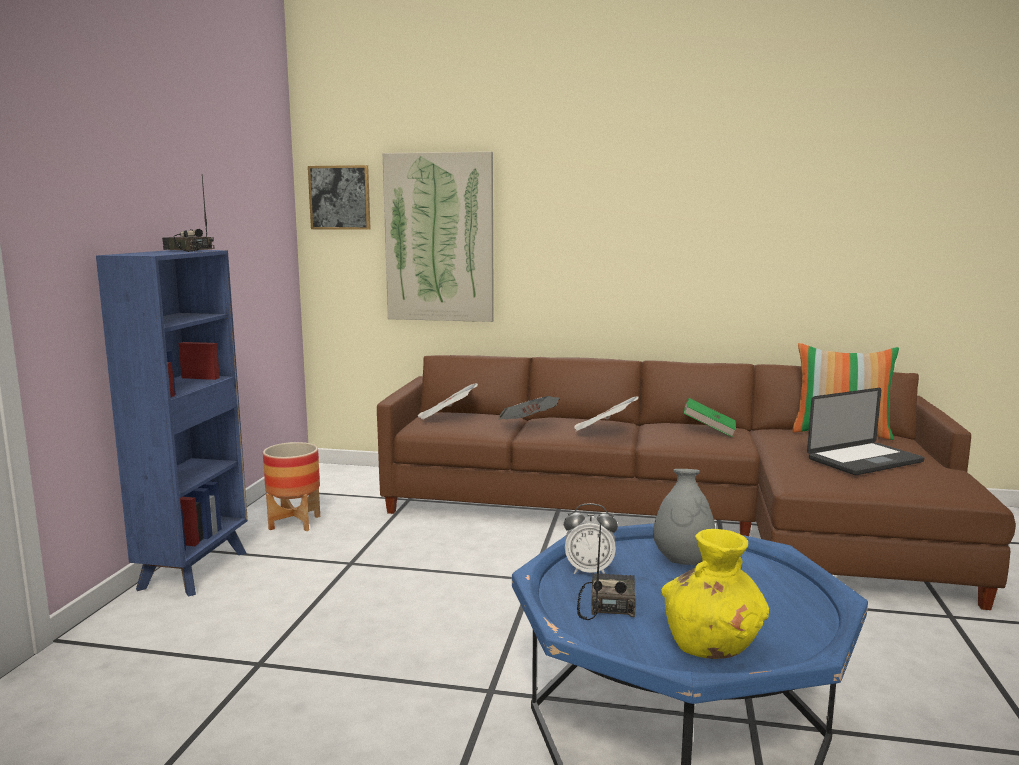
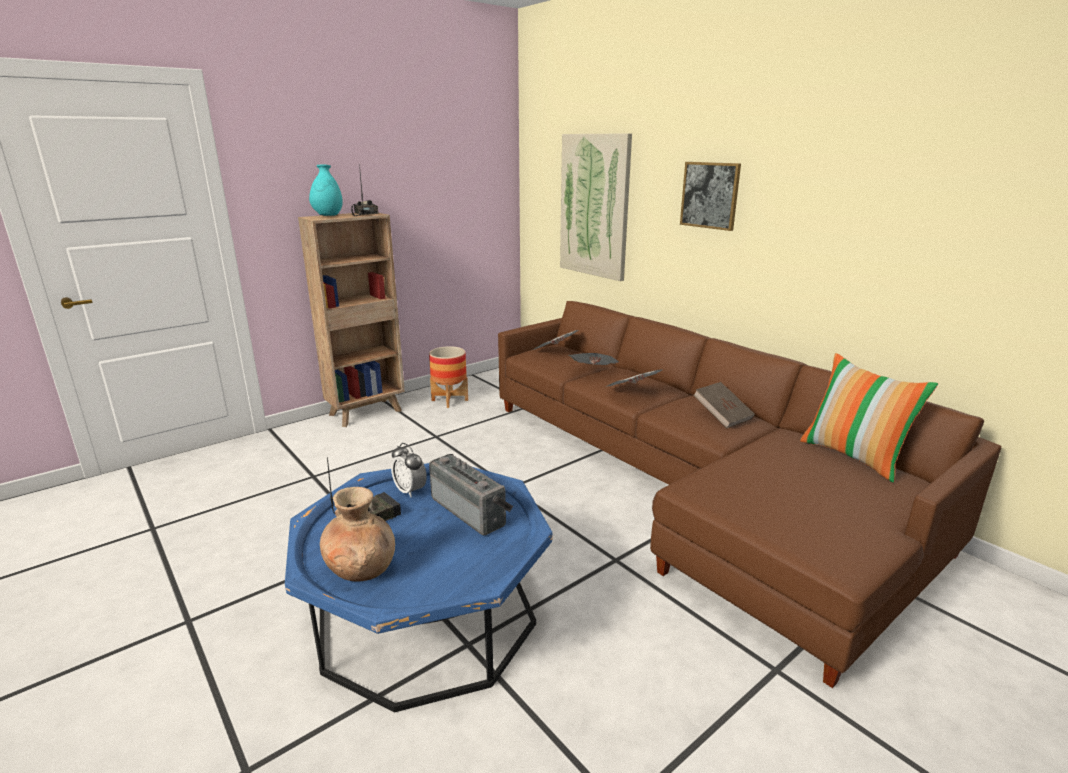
camera: 40 degrees right, 10 degrees up
blue bookcase [96,250,248,596] -> brown bookcase [298,213,405,427]
picture [308,165,371,230] -> picture moved to [680,162,741,231]
grey vase [653,469,715,565] -> radio [429,454,513,535]
yellow vase [661,529,769,659] -> brown vase [320,487,395,581]
green book [684,398,736,437] -> brown book [694,382,755,428]
laptop [807,388,925,475] -> none
none -> turquoise vase [309,164,343,216]

